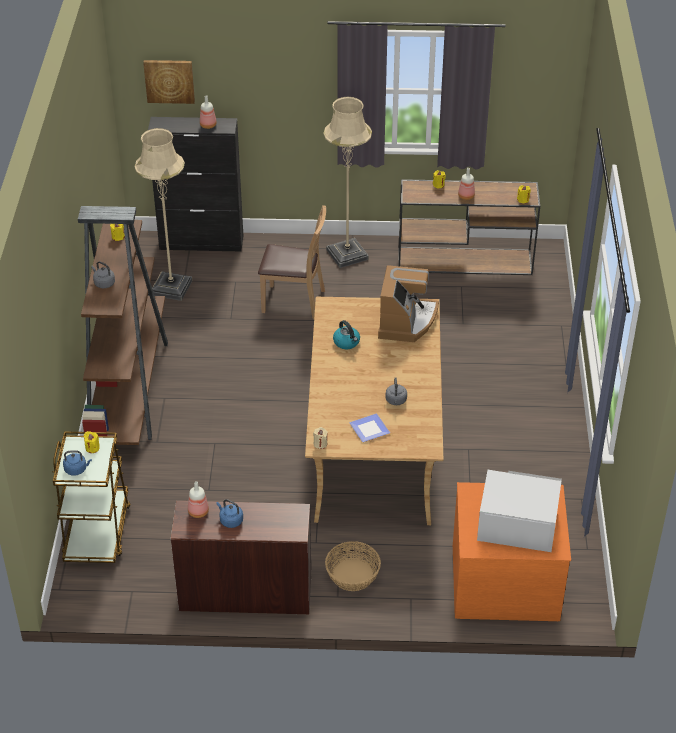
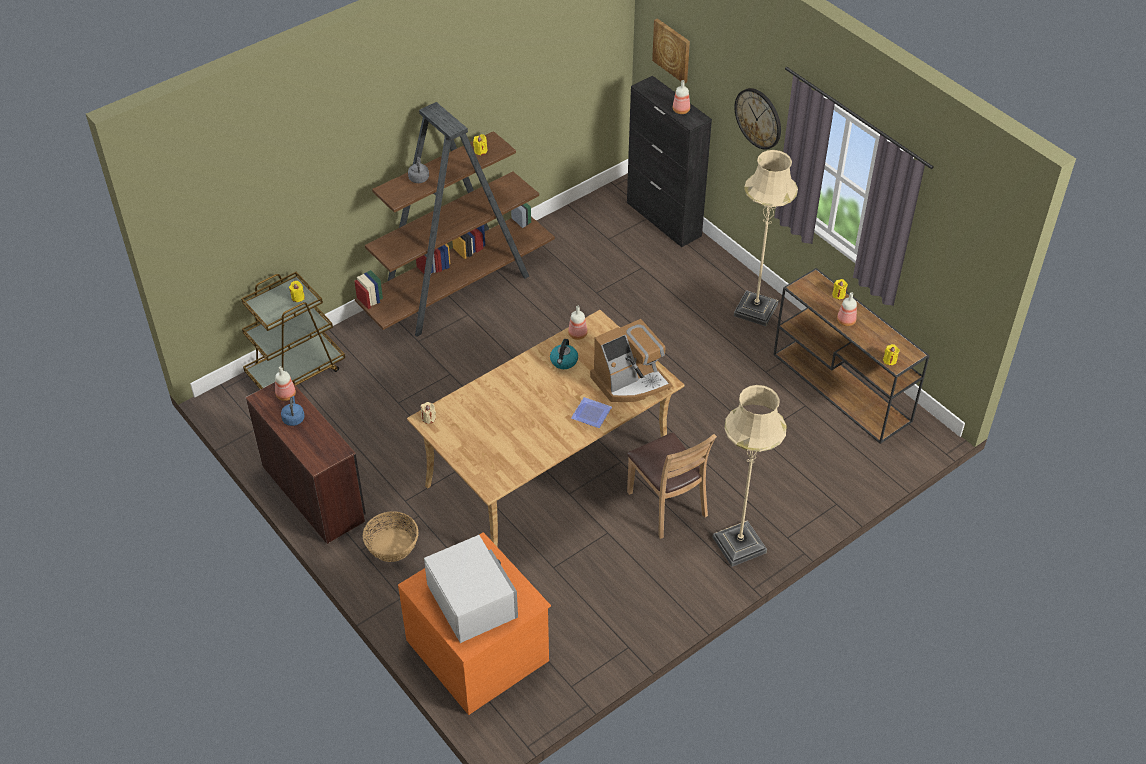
camera: 50 degrees right, 5 degrees up
blue kettle [63,450,92,476] -> none
beige floor lamp [135,128,192,301] -> beige floor lamp moved to [713,385,787,567]
brown chair [258,205,326,320] -> brown chair moved to [627,432,717,539]
plate [350,413,390,442] -> plate moved to [571,397,612,428]
grey kettle [385,377,407,405] -> none
none -> bottle [568,306,588,340]
none -> wall clock [735,88,781,149]

